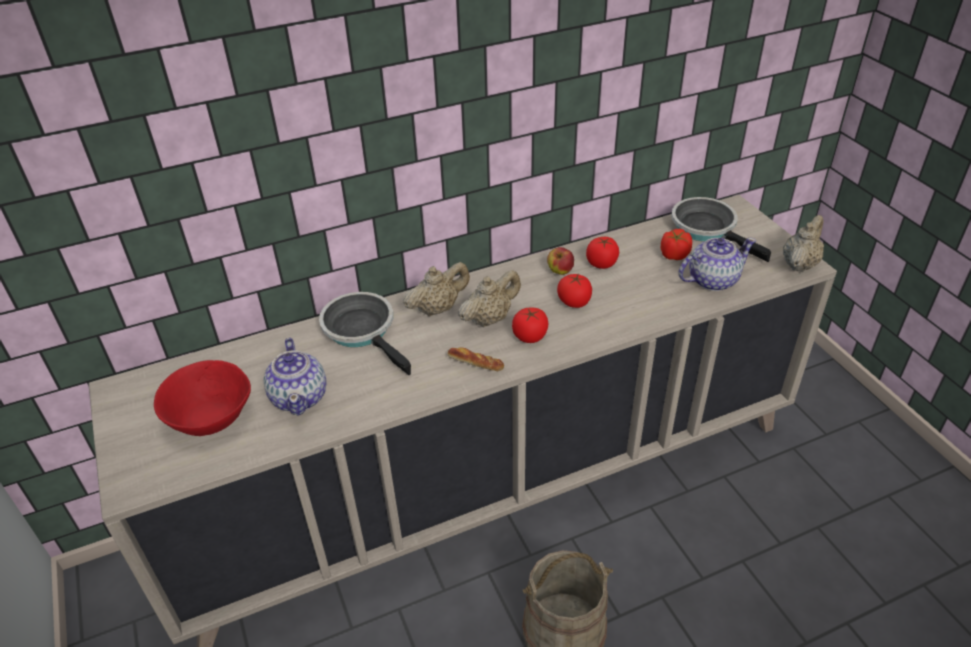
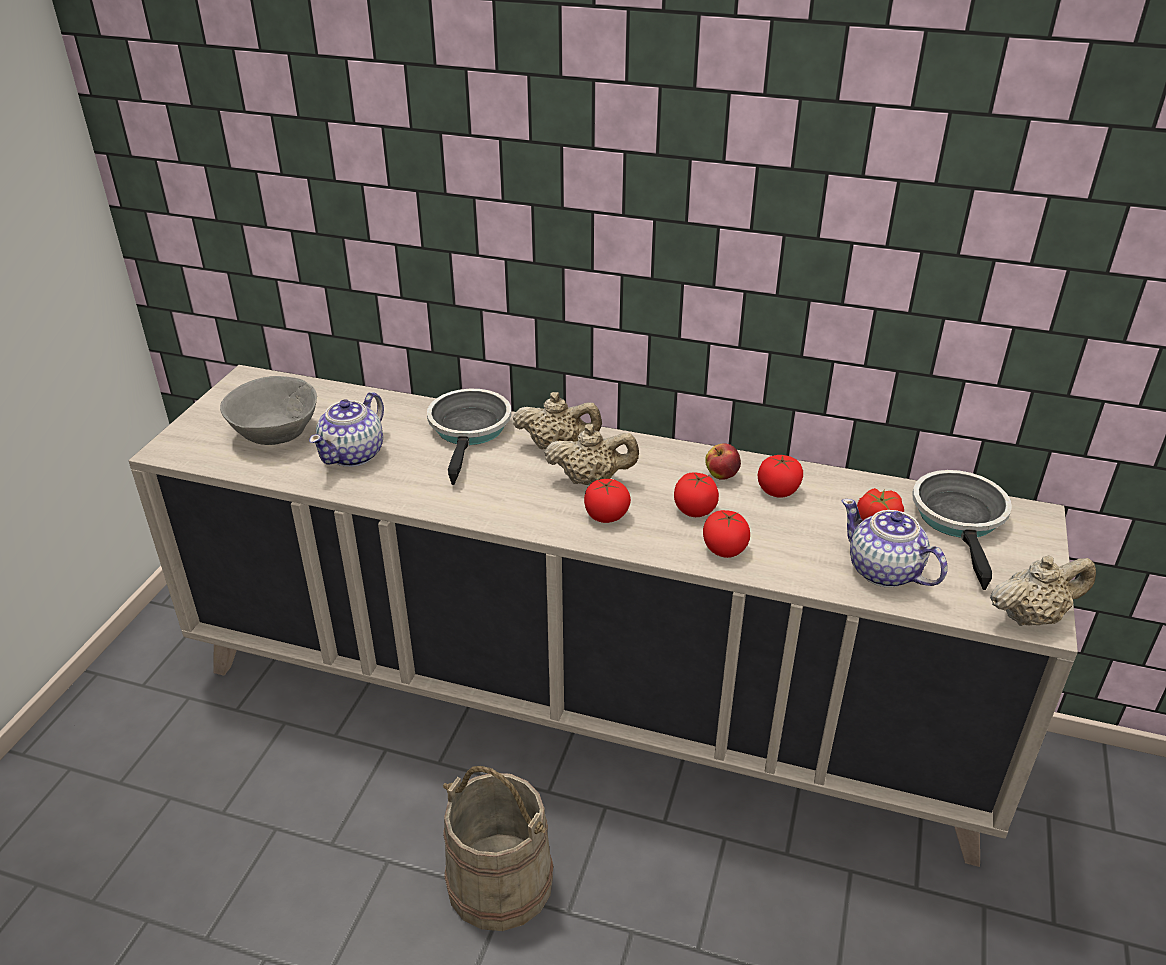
camera: 40 degrees right, 5 degrees down
red bowl [154,360,251,436] -> grey bowl [220,376,317,445]
bread [448,347,504,371] -> none
teapot [678,238,756,291] -> teapot turned 150 degrees counterclockwise [842,499,947,588]
none -> tomato [703,510,750,558]

